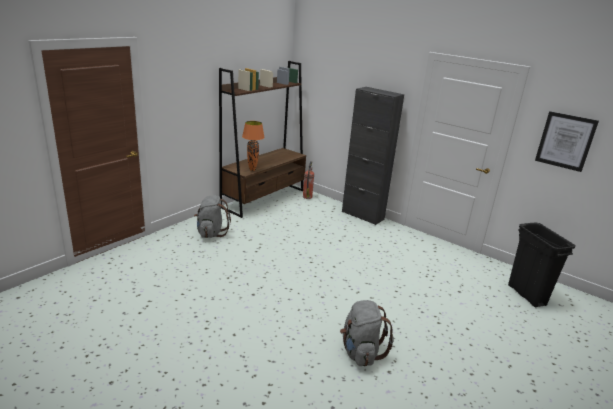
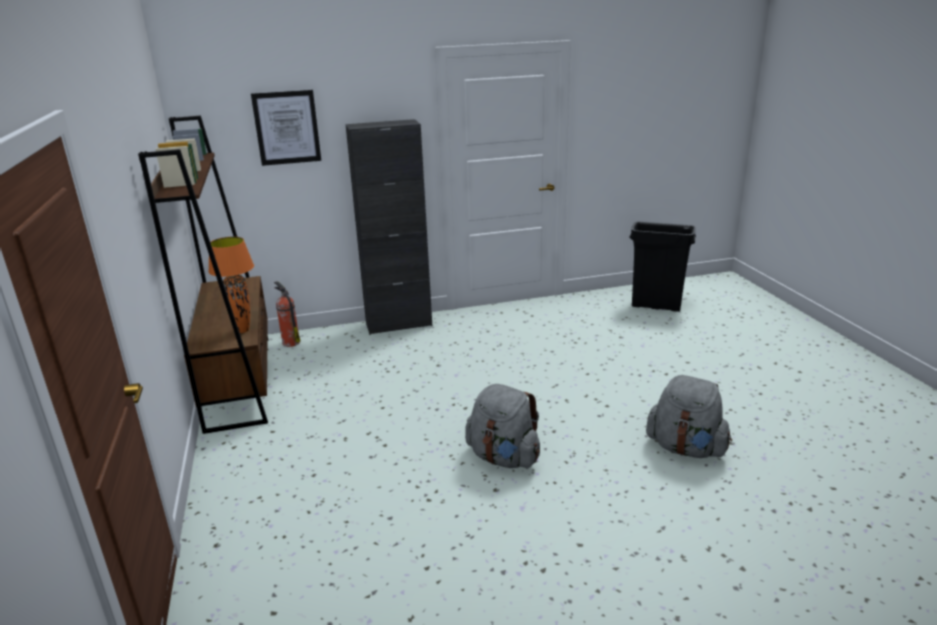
camera: 50 degrees left, 0 degrees up
grey backpack [194,195,231,238] -> grey backpack moved to [465,384,540,468]
picture [535,111,599,172] -> picture moved to [251,90,321,166]

